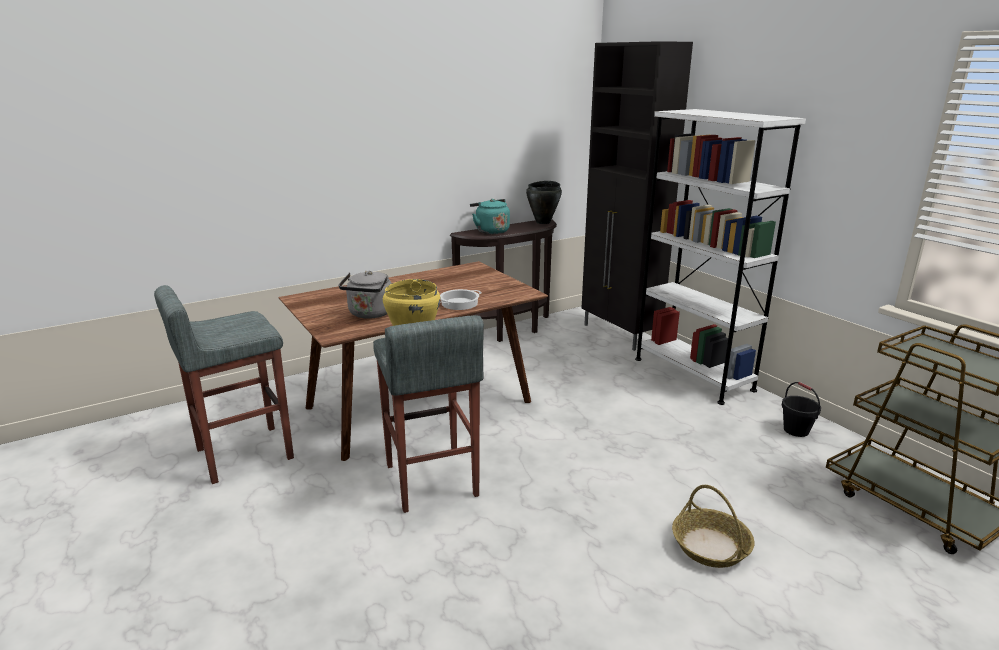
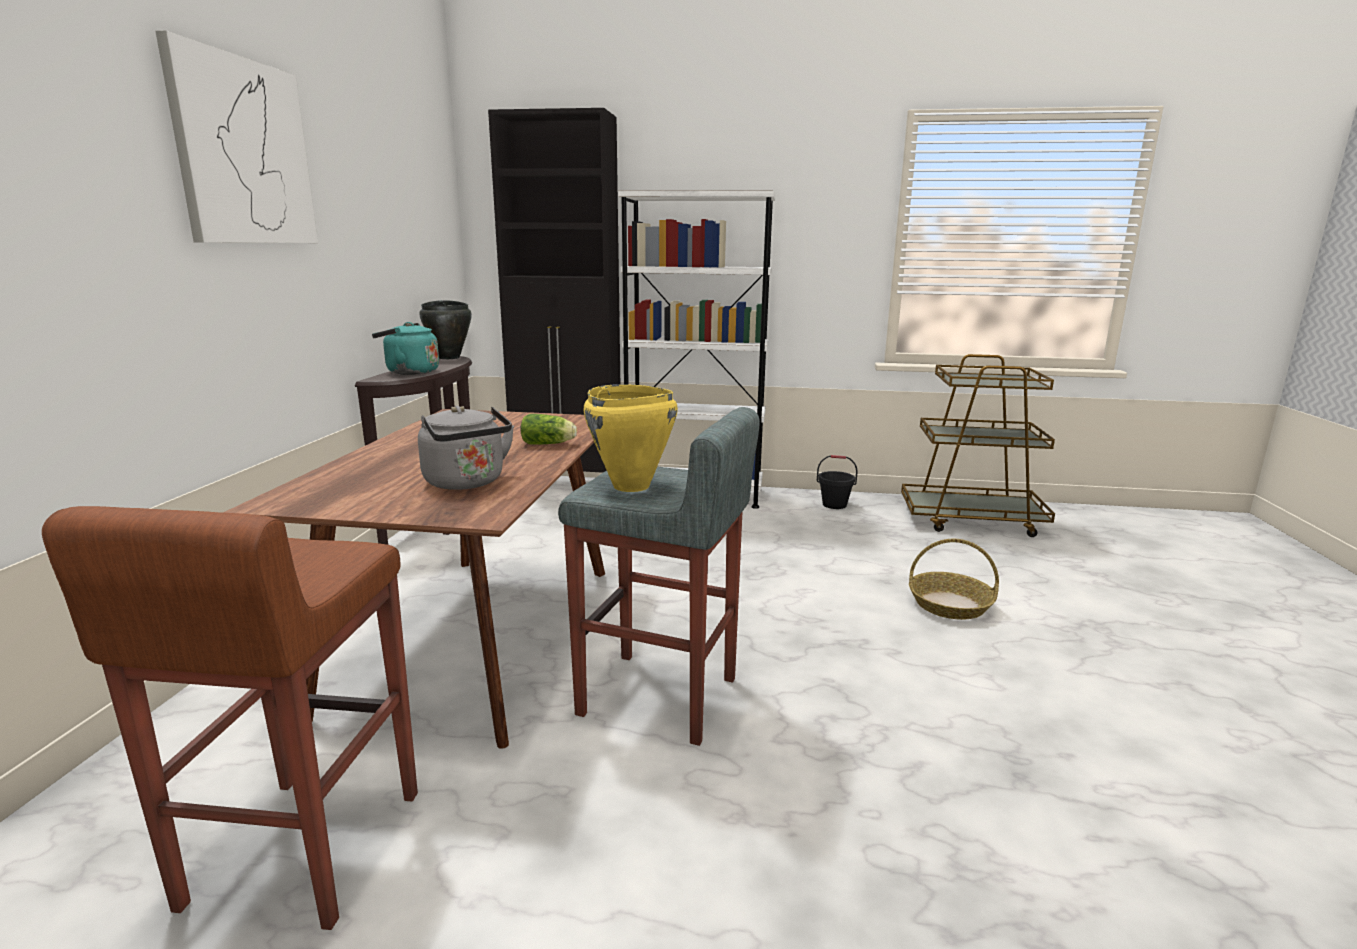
camera: 50 degrees left, 5 degrees down
grey stool [154,285,294,484] -> brown stool [42,506,418,930]
cooking pot [440,289,482,310] -> lettuce [521,414,577,445]
none -> picture [155,30,318,243]

